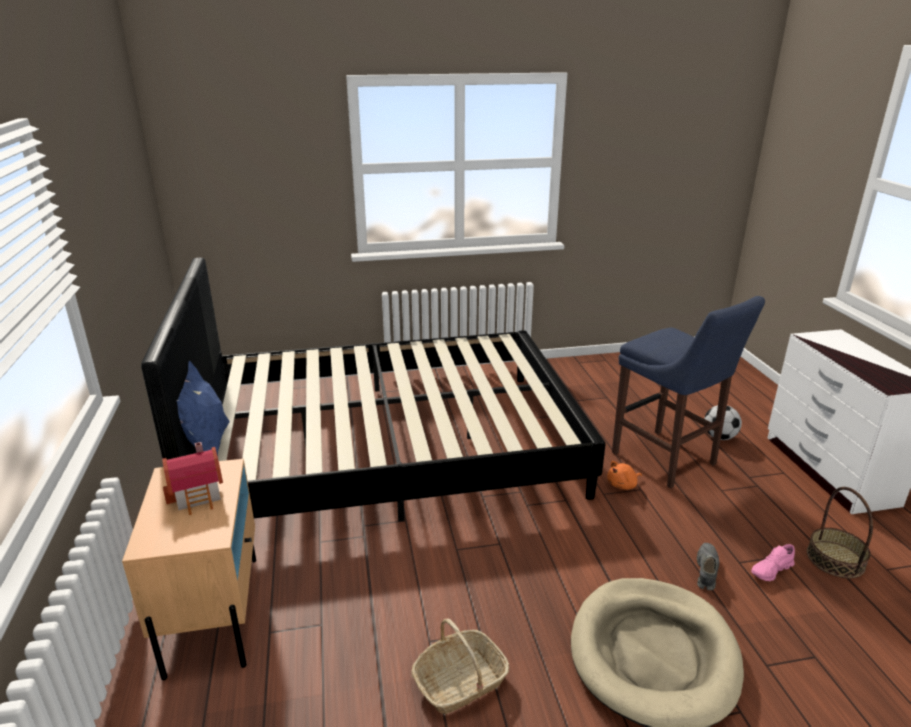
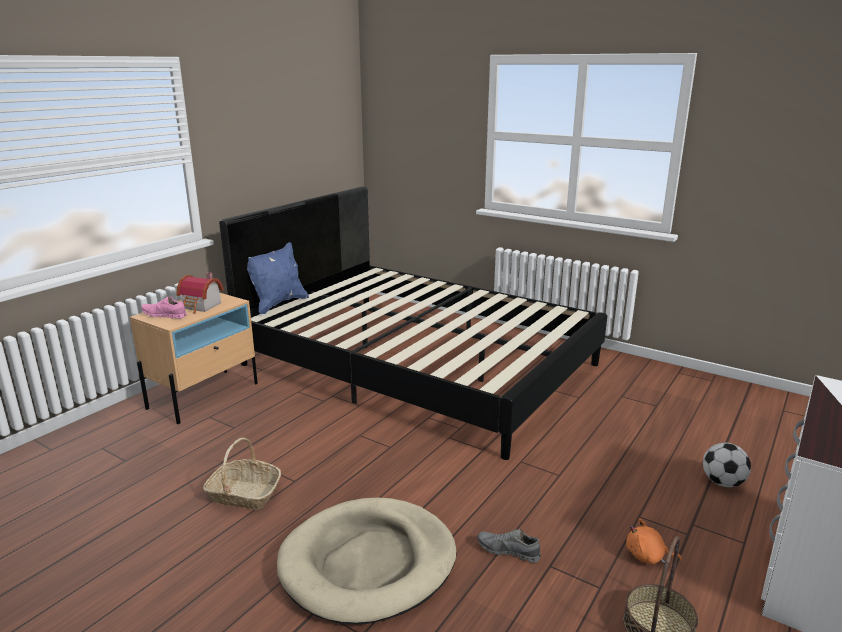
camera: 45 degrees right, 5 degrees down
orange plush toy [607,461,642,490] -> orange plush toy moved to [626,518,682,564]
blue stool [612,296,765,489] -> none
grey shoe [697,543,719,590] -> grey shoe turned 135 degrees counterclockwise [477,529,541,563]
pink shoe [751,544,795,581] -> pink shoe moved to [141,296,187,319]

